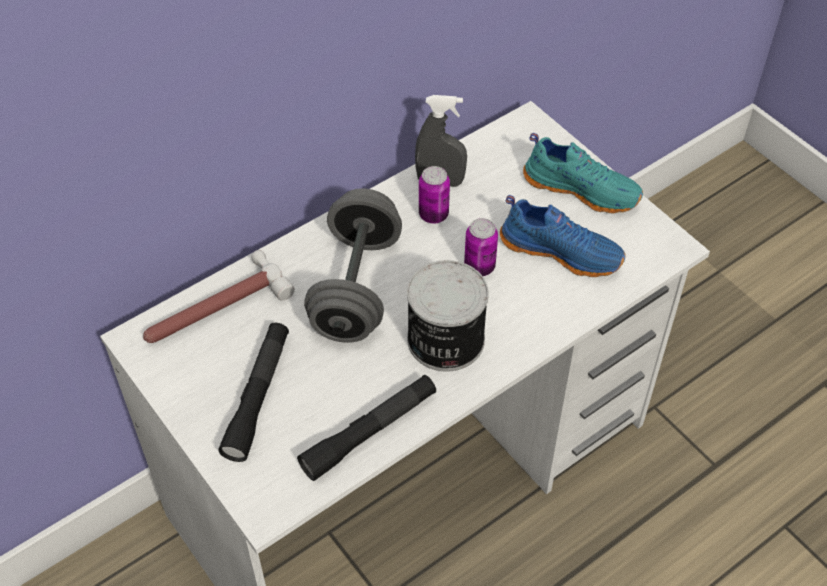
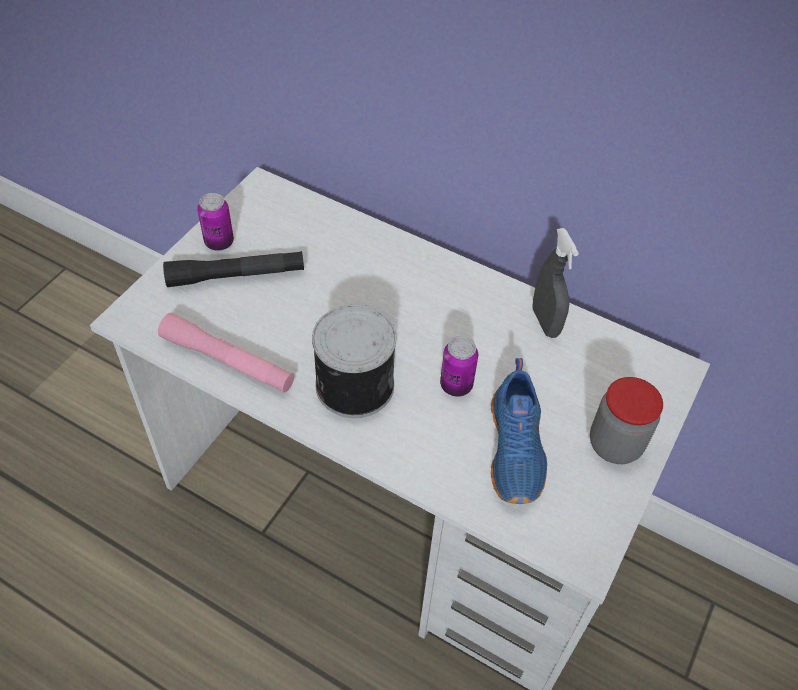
camera: 65 degrees right, 0 degrees up
hammer [143,250,295,343] -> none
black flashlight [297,375,436,481] -> pink flashlight [158,313,294,393]
grey dumbbell [304,188,402,343] -> none
can [419,166,450,223] -> can moved to [197,193,234,251]
turquoise shoe [523,133,643,213] -> jar [590,377,663,464]

